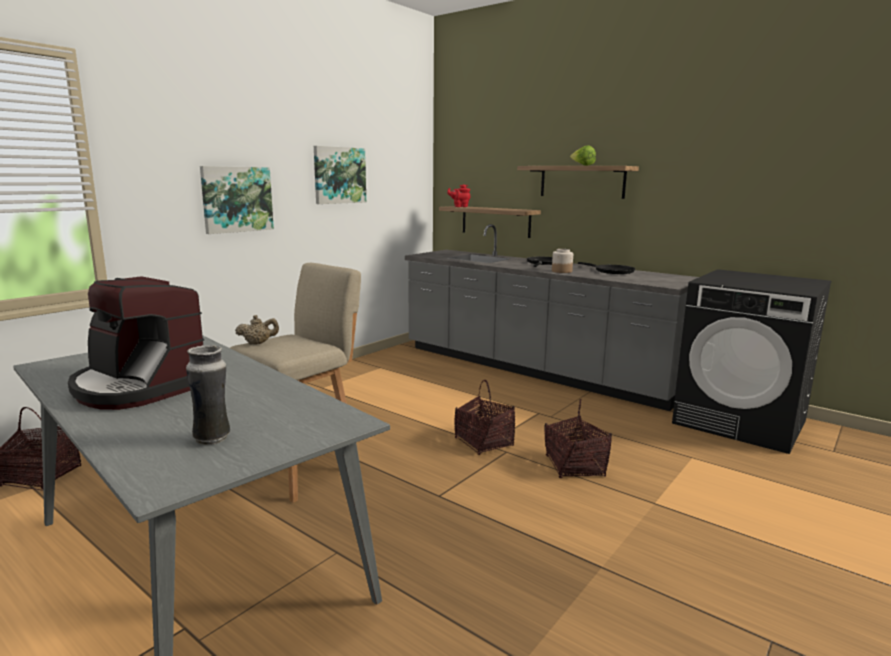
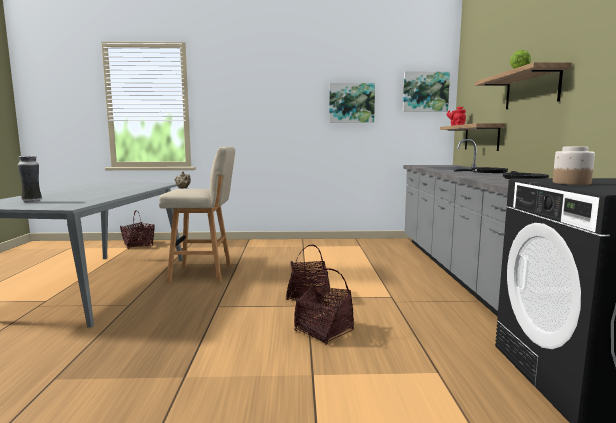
camera: 50 degrees right, 5 degrees down
coffee machine [68,276,204,410] -> none
picture [200,166,274,234] -> picture moved to [403,71,450,112]
jar [552,249,573,273] -> jar moved to [553,147,595,185]

